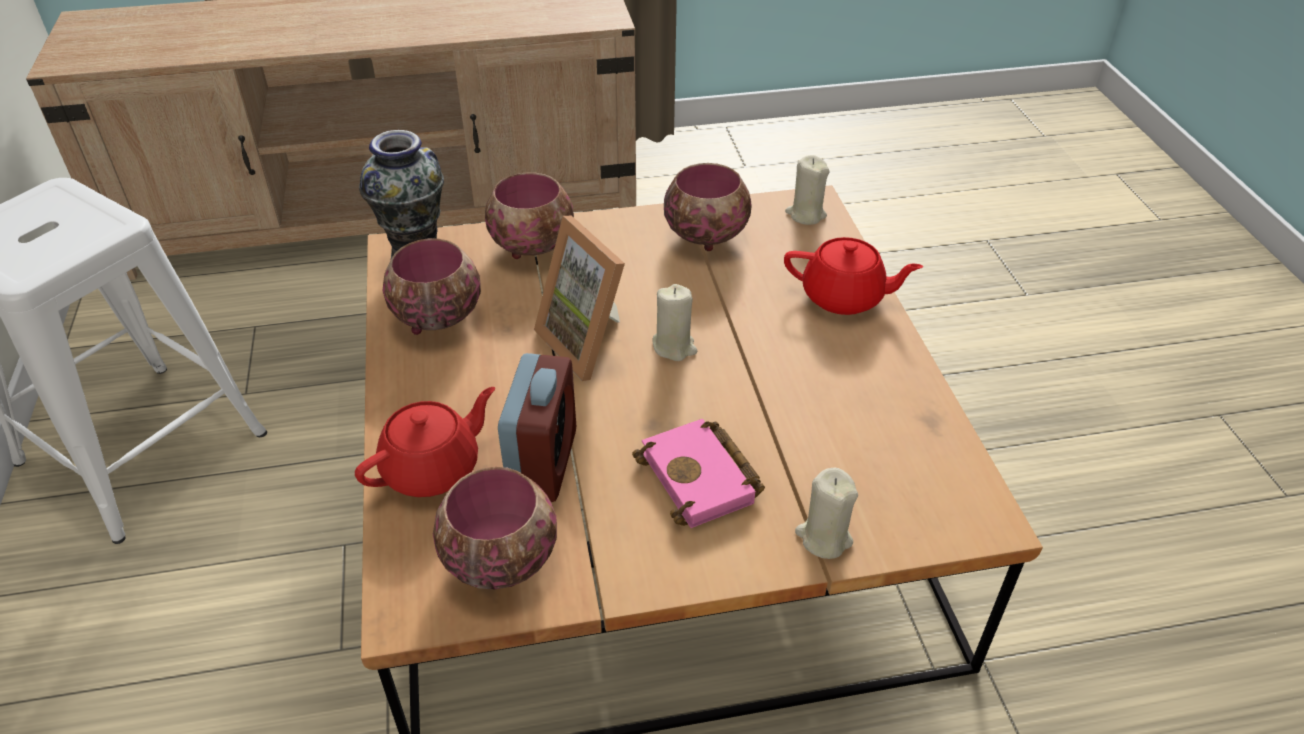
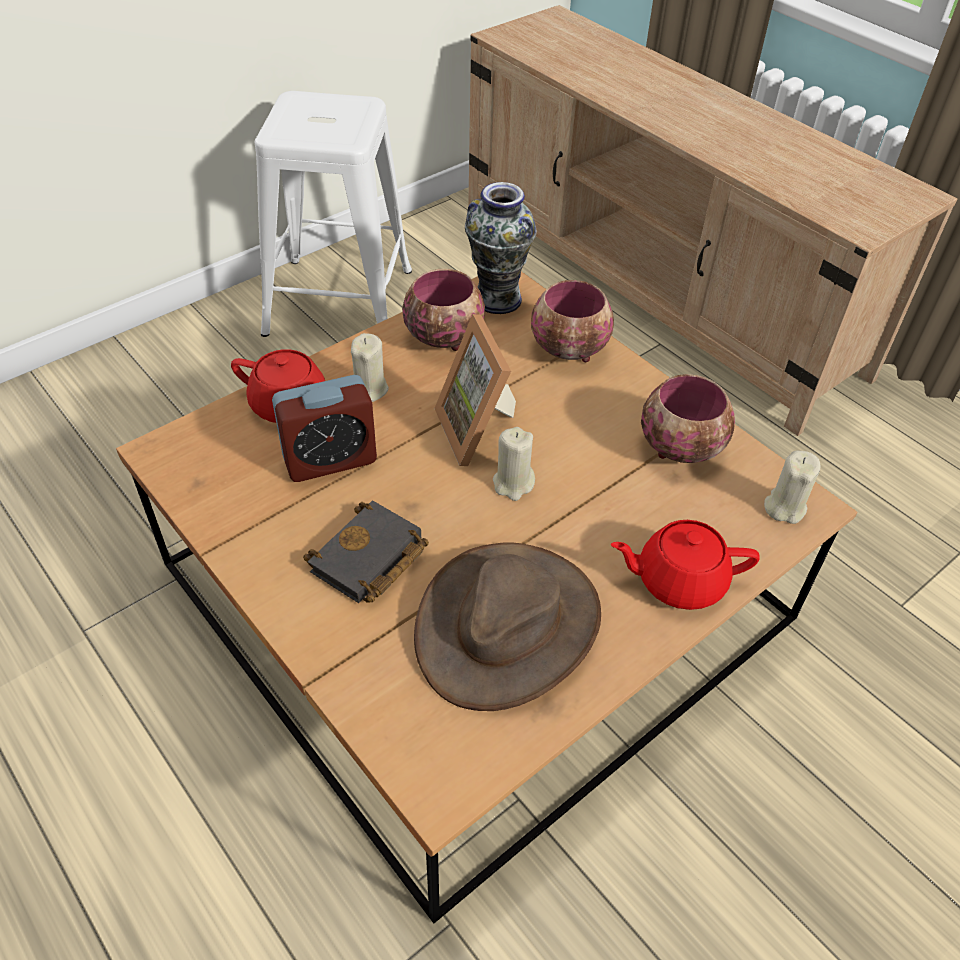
camera: 60 degrees right, 5 degrees up
bowl [433,467,557,589] -> none
picture frame [534,216,625,381] -> picture frame turned 45 degrees counterclockwise [434,314,516,466]
pink book [632,419,765,528] -> black book [303,500,429,603]
red teapot [784,237,923,315] -> red teapot turned 105 degrees clockwise [611,520,760,610]
beige candle [795,468,858,559] -> beige candle moved to [351,333,389,402]
none -> brown hat [414,542,601,711]

